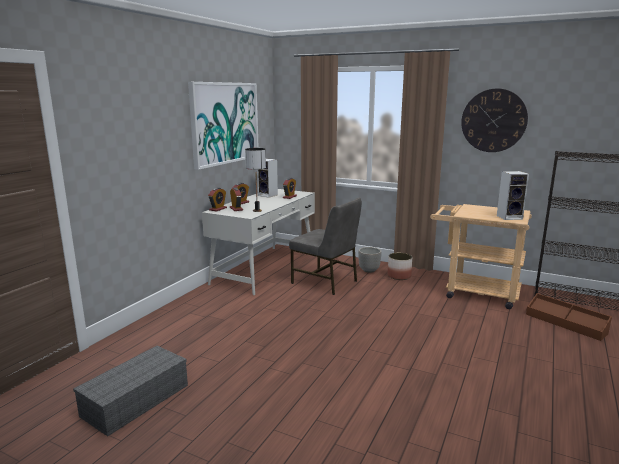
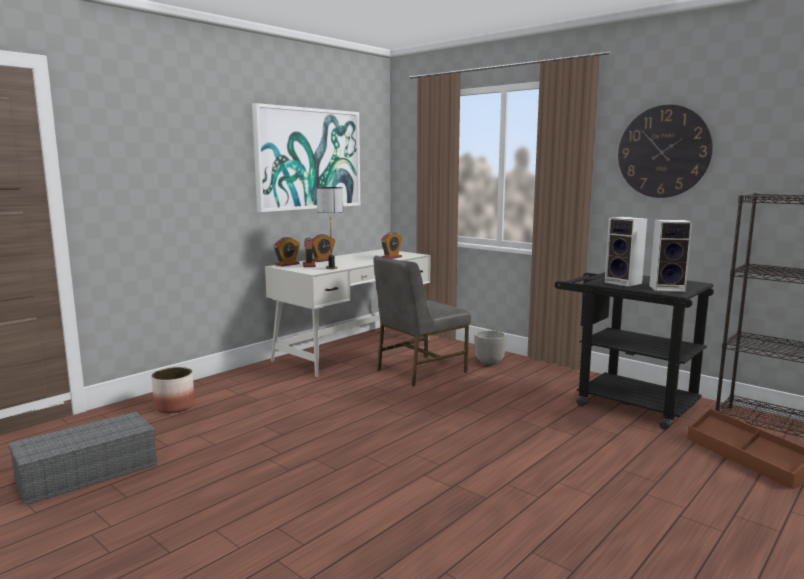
camera: 15 degrees right, 5 degrees down
speaker [257,158,278,198] -> speaker moved to [605,217,647,287]
grey chair [289,197,362,295] -> grey chair turned 90 degrees clockwise [373,255,471,386]
planter [388,253,412,280] -> planter moved to [151,367,195,413]
beige cart [430,204,532,309] -> black cart [555,272,714,430]

